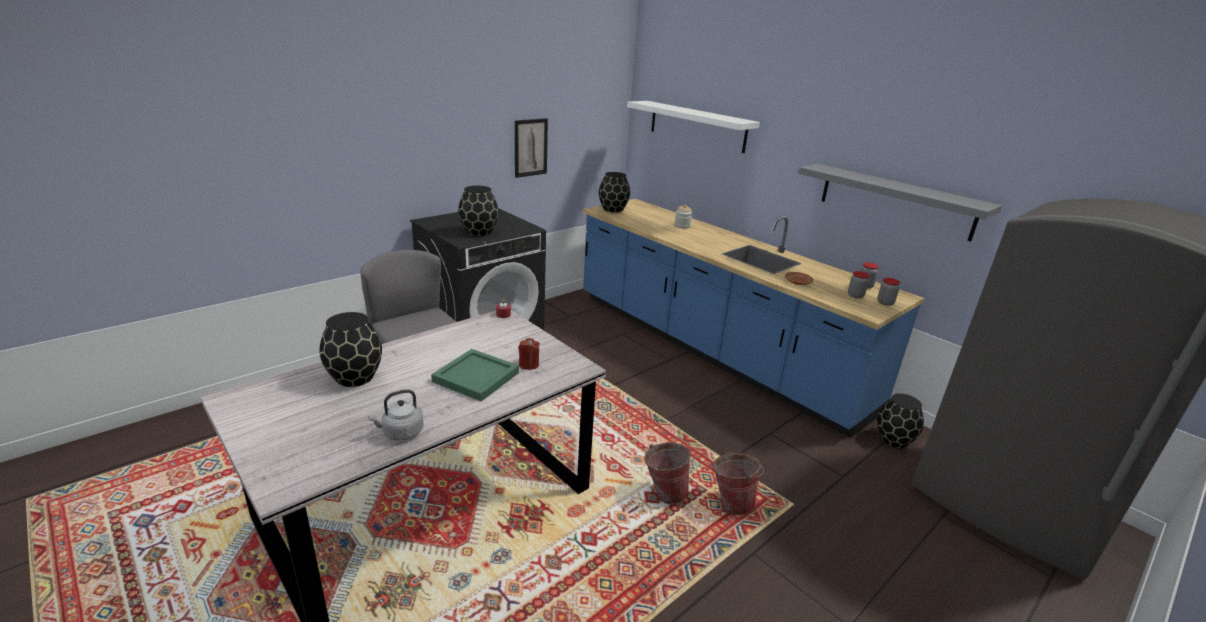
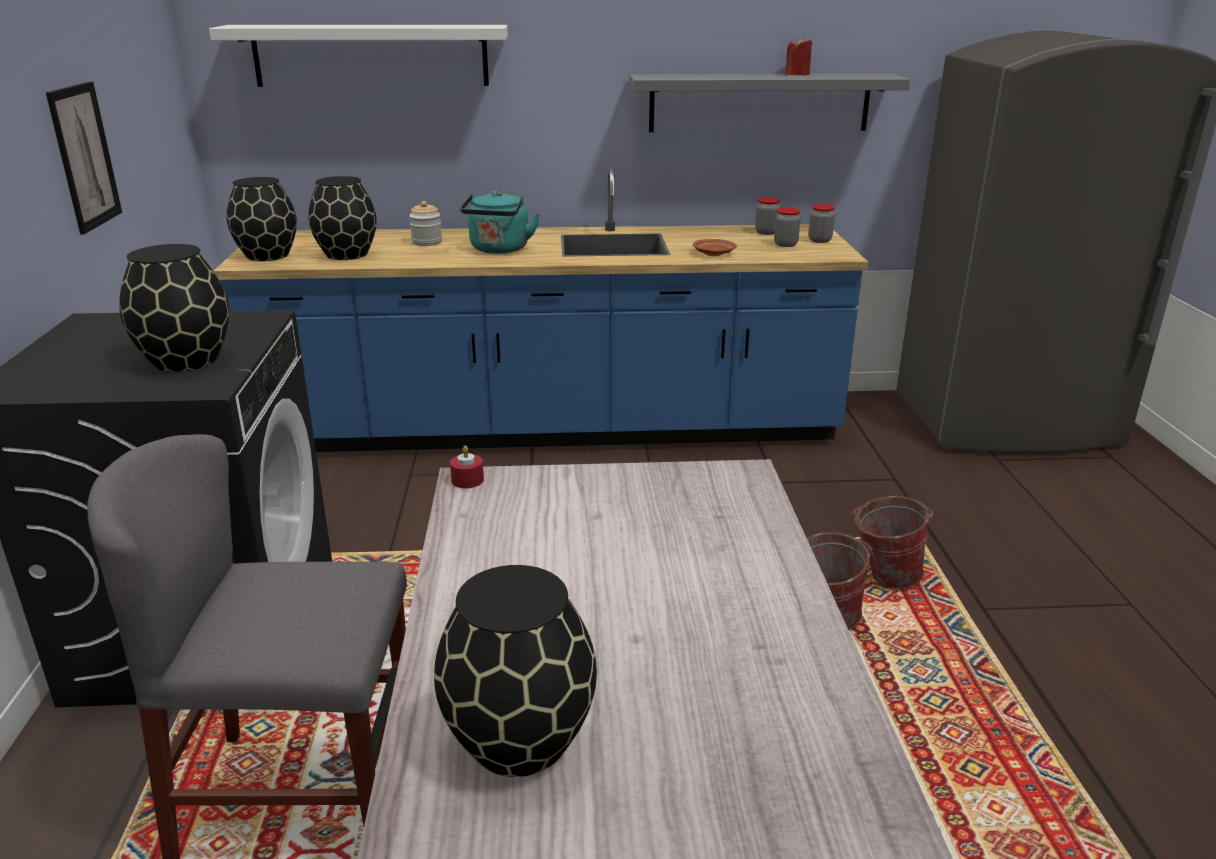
camera: 50 degrees left, 0 degrees up
grey kettle [368,389,424,440] -> none
green tray [431,349,519,401] -> none
red candle [518,338,540,370] -> red candle moved to [785,37,812,75]
black vase [877,393,924,448] -> black vase moved to [308,176,377,260]
none -> turquoise kettle [460,191,540,254]

